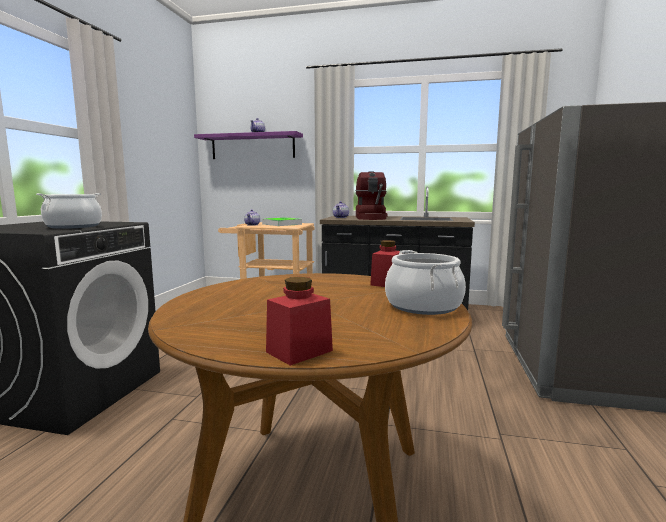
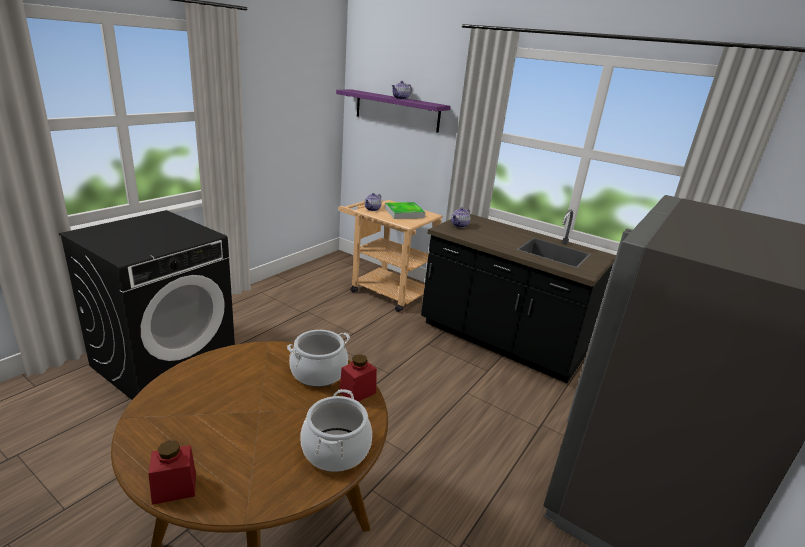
camera: 20 degrees right, 15 degrees up
cooking pot [36,193,102,229] -> cooking pot moved to [287,330,350,387]
coffee machine [356,171,387,220] -> none

